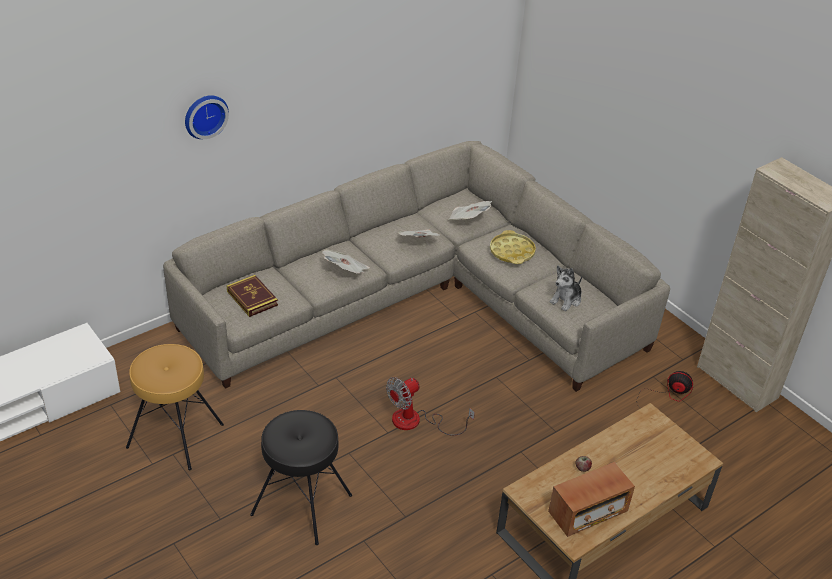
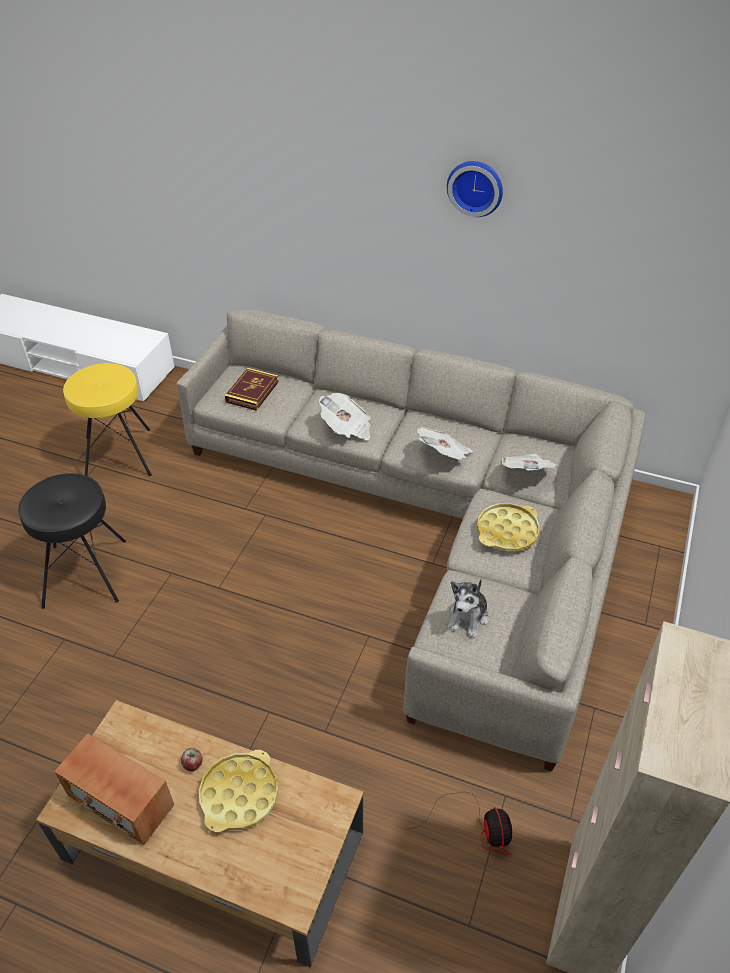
camera: 60 degrees right, 5 degrees up
brown stool [126,344,224,470] -> yellow stool [63,363,152,476]
wall clock [185,95,229,139] -> wall clock moved to [447,161,503,217]
fan [386,377,475,436] -> none
plush toy [550,266,582,311] -> plush toy turned 75 degrees counterclockwise [448,579,489,639]
none -> yellow tray [199,750,278,833]

